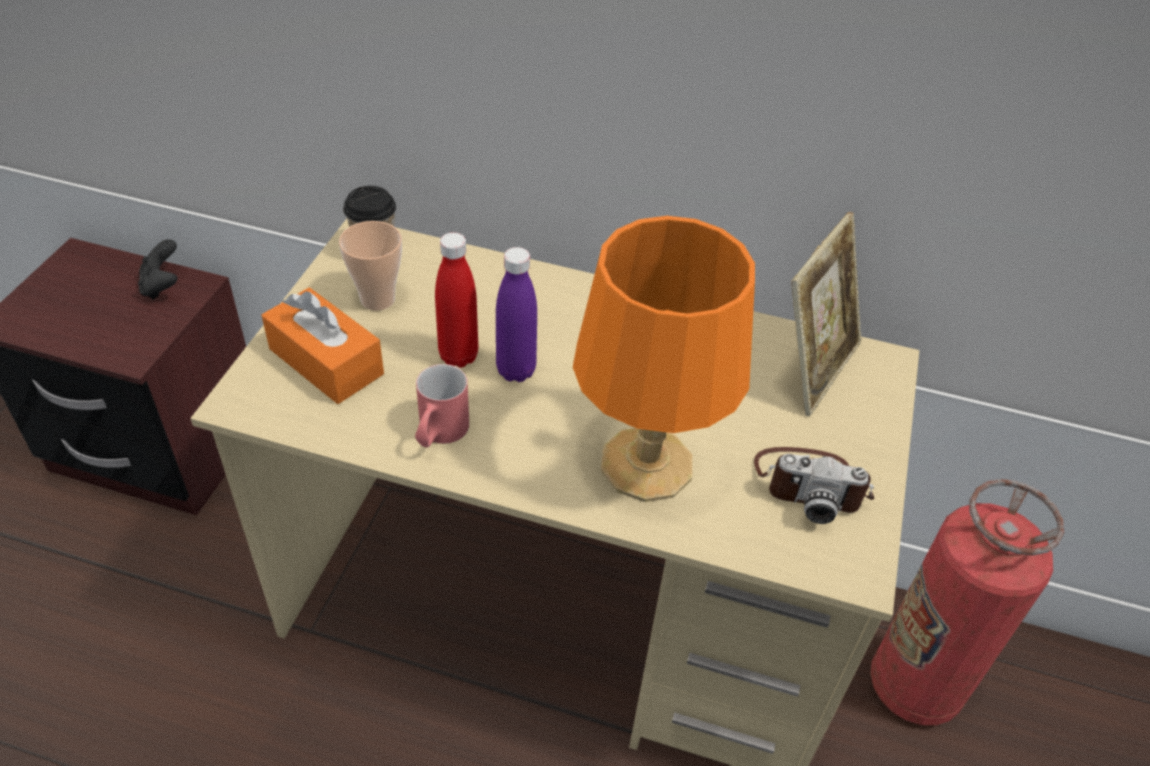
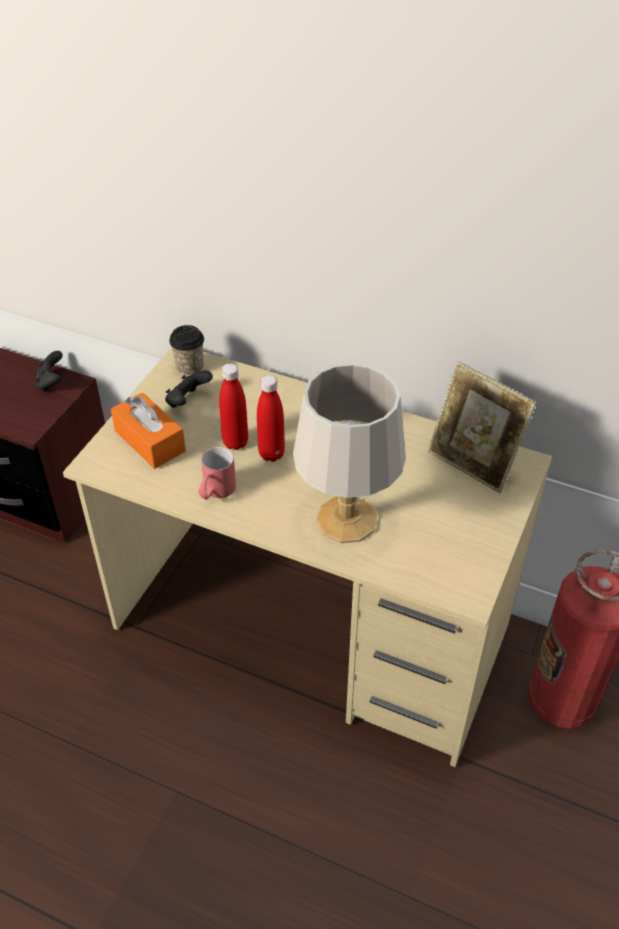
camera: 10 degrees right, 0 degrees up
cup [339,221,402,311] -> black game controller [165,370,213,408]
purple bottle [496,247,537,382] -> red bottle [257,375,285,462]
orange table lamp [573,216,755,502] -> grey table lamp [293,363,406,543]
camera [754,447,874,524] -> none
picture frame [791,212,862,416] -> picture frame turned 90 degrees clockwise [427,361,537,493]

